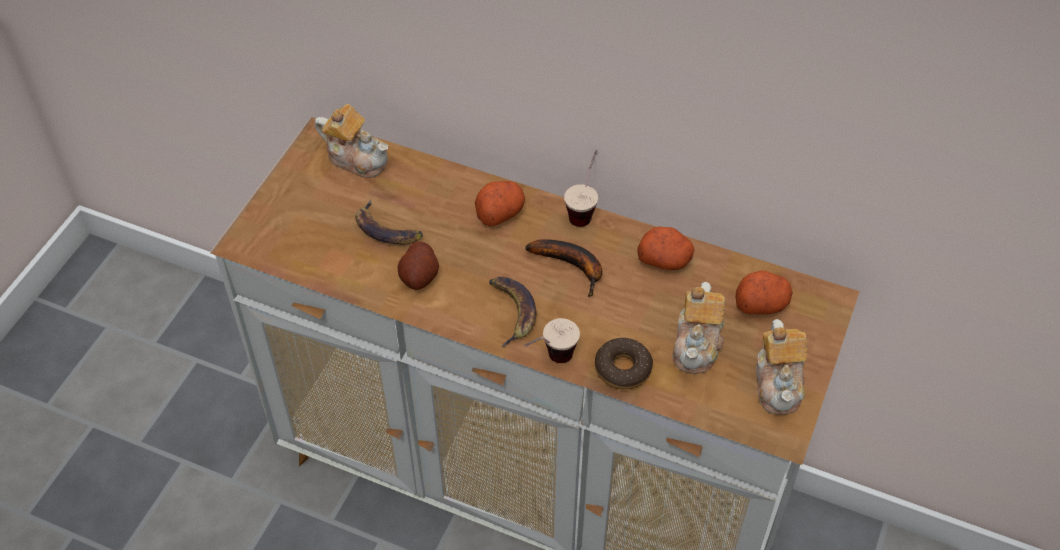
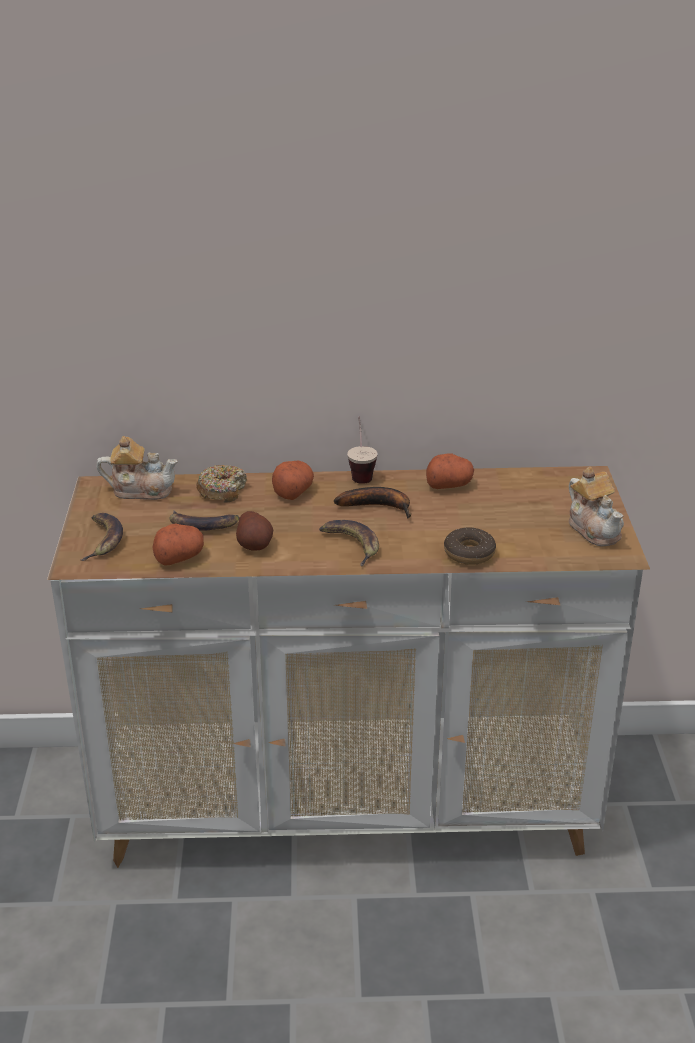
camera: 25 degrees left, 20 degrees down
cup [524,318,580,363] -> none
teapot [672,282,725,374] -> none
potato [736,270,793,314] -> potato moved to [152,523,204,566]
none -> banana [81,513,123,561]
none -> donut [196,465,247,503]

